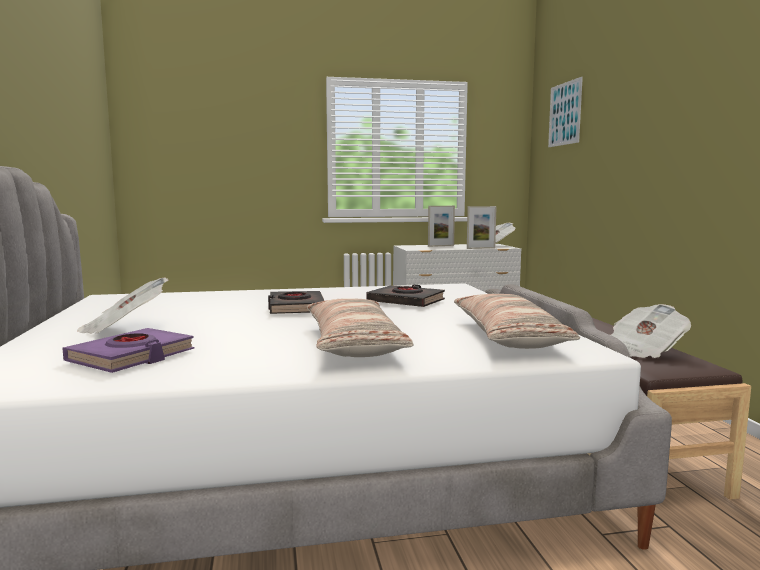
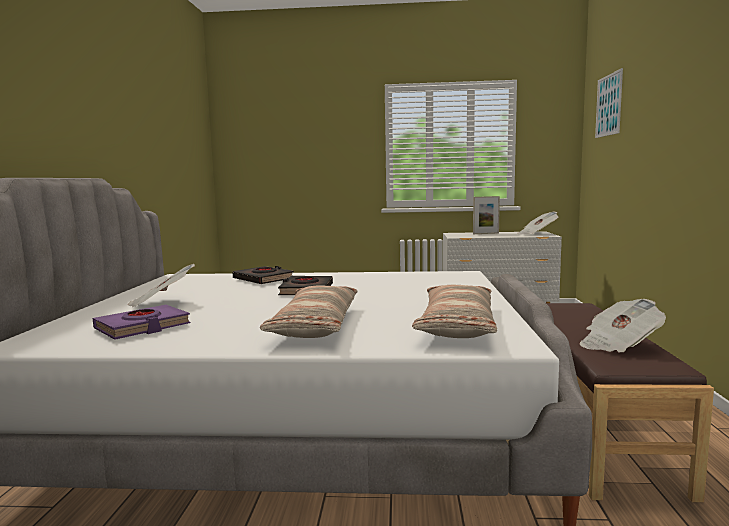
camera: 15 degrees right, 0 degrees up
black book [366,285,445,307] -> black book moved to [232,266,294,284]
picture frame [467,206,497,249] -> none

